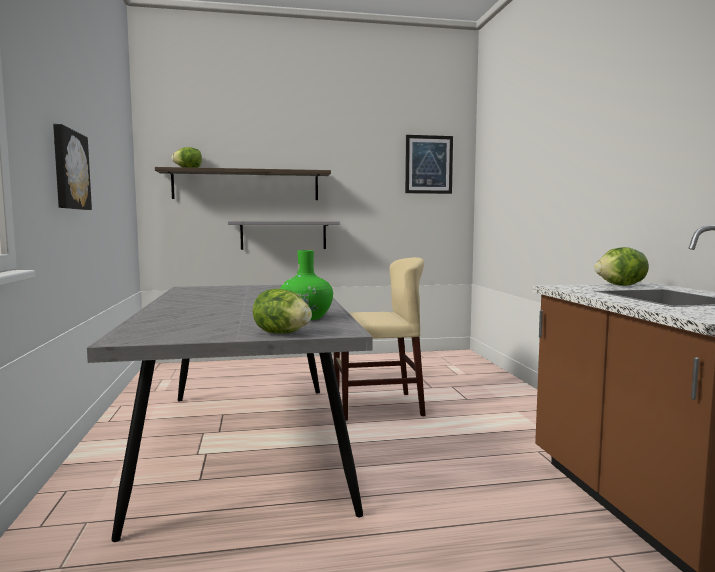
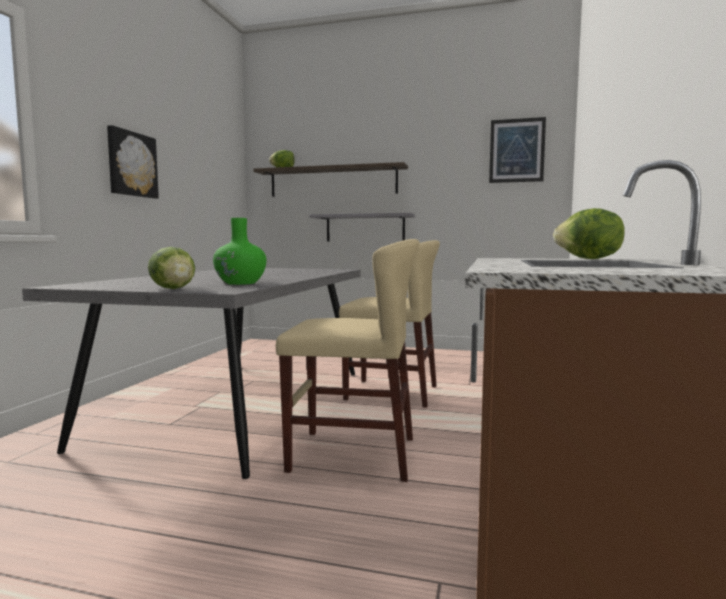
camera: 25 degrees right, 0 degrees up
none -> beige chair [276,239,420,482]

